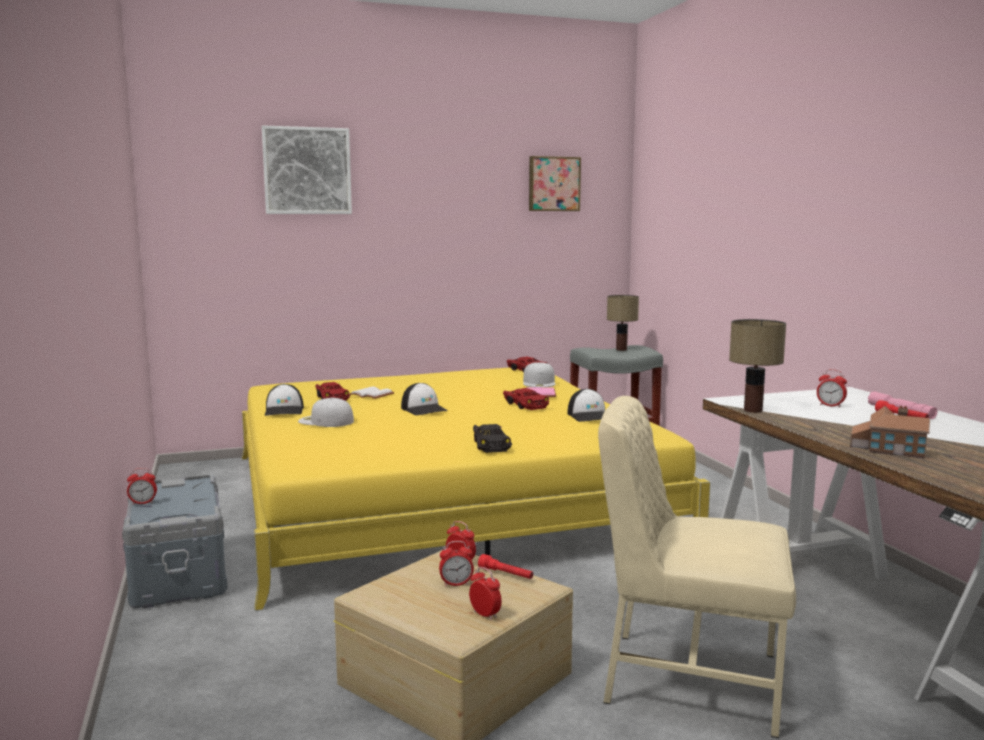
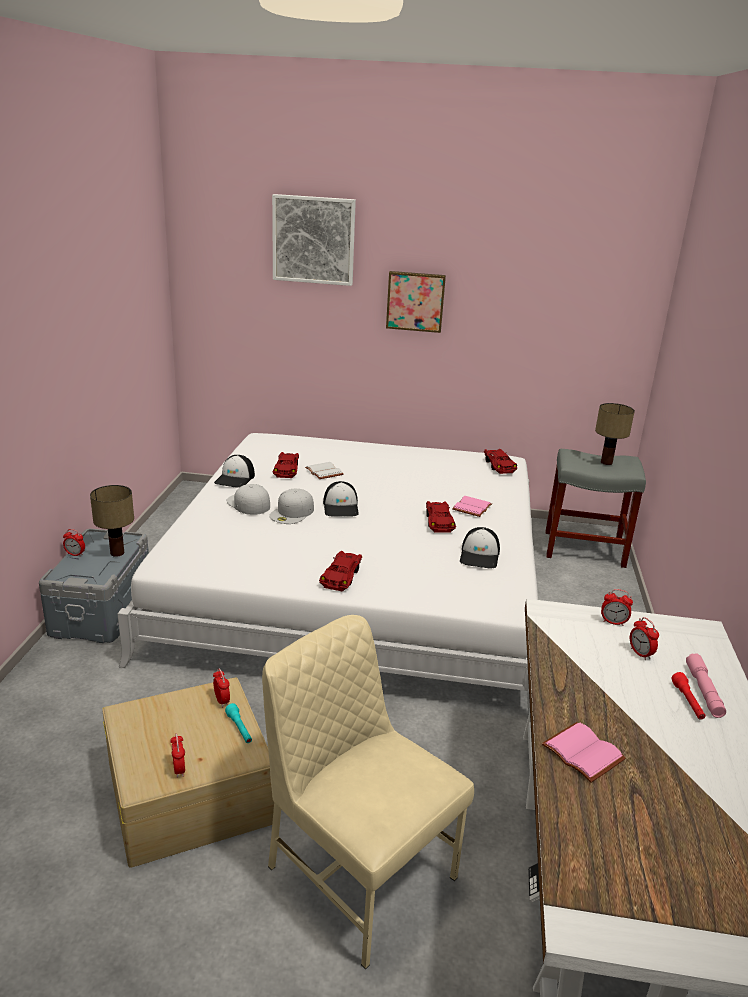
camera: 25 degrees right, 15 degrees up
yellow bed [242,368,710,611] -> white bed [118,433,538,712]
alarm clock [439,541,474,587] -> alarm clock moved to [601,589,633,626]
black toy car [473,424,512,453] -> red toy car [319,551,362,591]
red flashlight [478,554,533,579] -> turquoise flashlight [225,703,252,743]
white cap [523,362,555,387] -> white cap moved to [269,488,314,524]
picture [529,156,581,211] -> picture moved to [386,271,446,333]
table lamp [729,319,786,413] -> table lamp moved to [90,485,134,557]
toy house [850,406,930,459] -> pink book [542,722,626,782]

